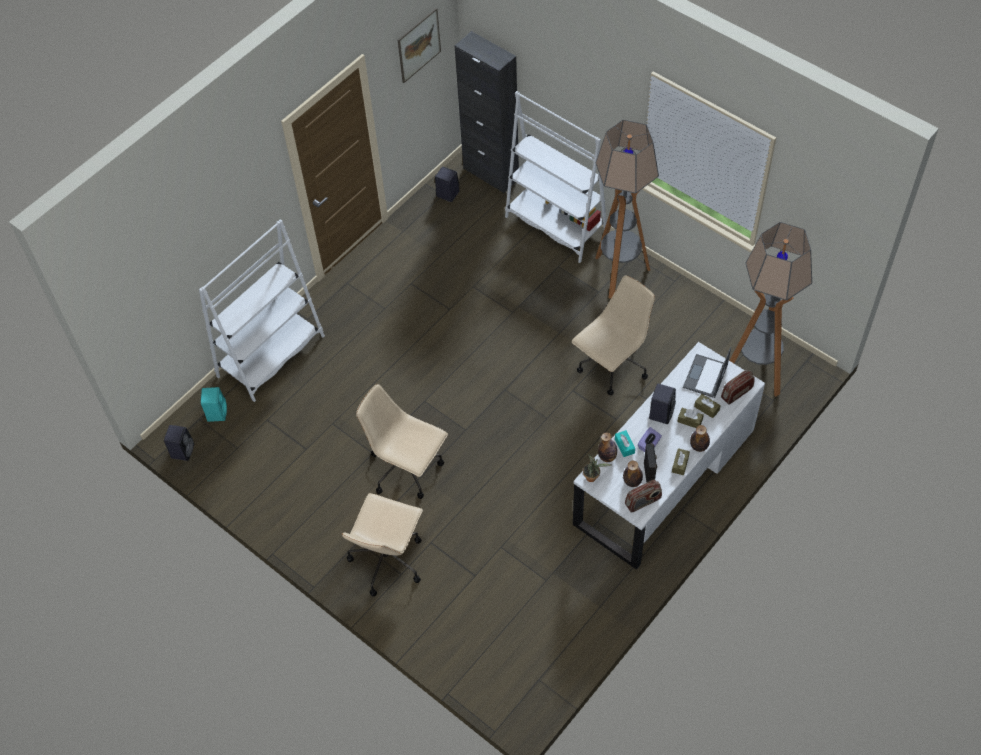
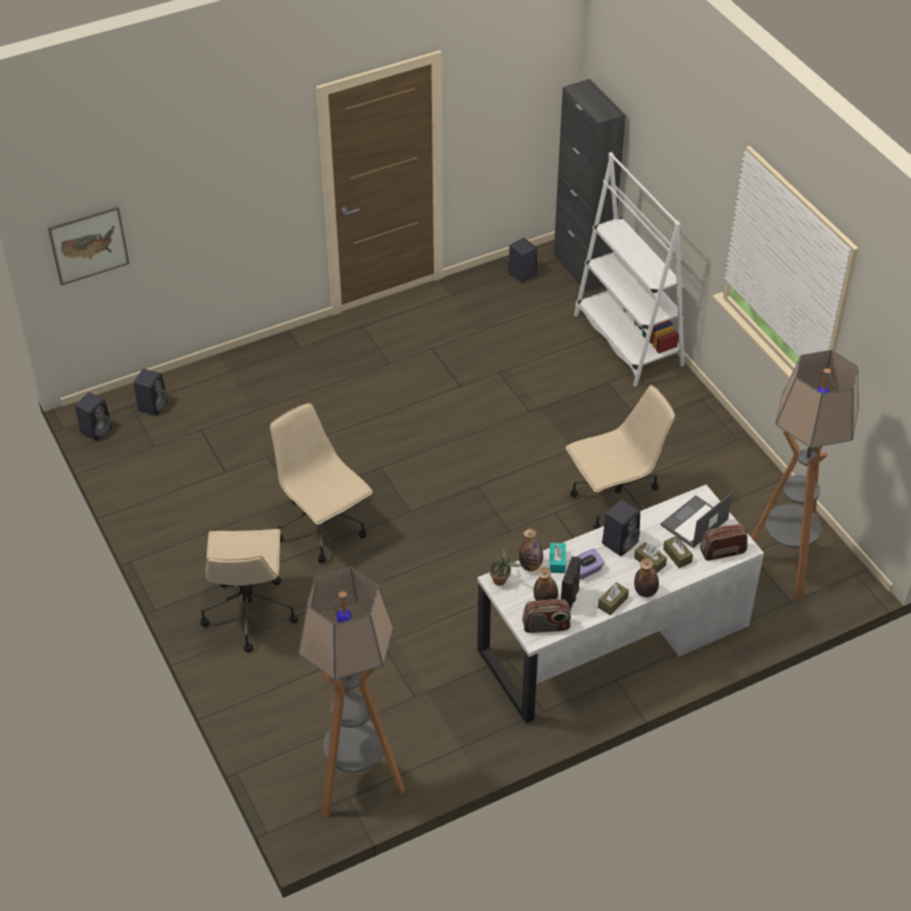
camera: 20 degrees right, 10 degrees down
white bookcase [199,220,325,402] -> none
turquoise speaker [201,387,227,422] -> black speaker [133,369,167,416]
beige office chair [341,493,423,597] -> beige office chair turned 45 degrees counterclockwise [200,529,298,652]
picture [398,8,441,83] -> picture moved to [48,207,129,285]
floor lamp [595,120,659,299] -> floor lamp moved to [298,567,405,817]

